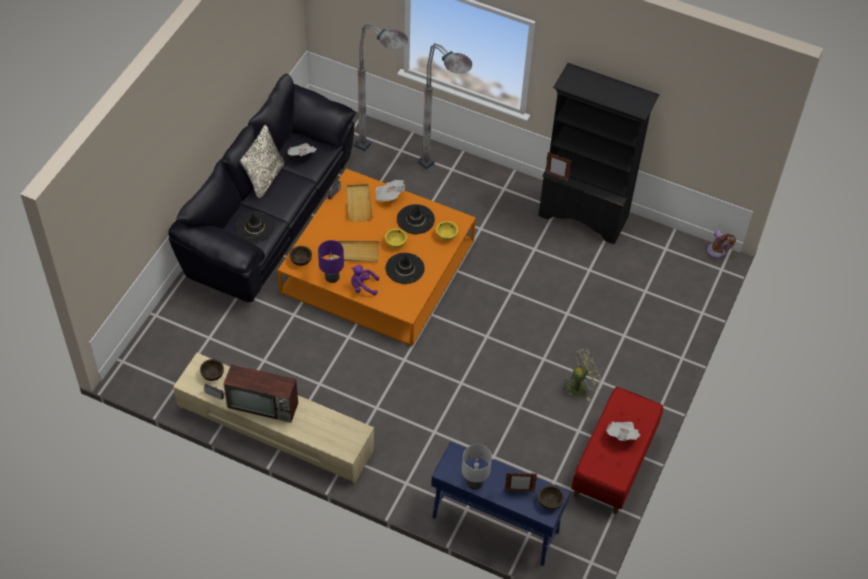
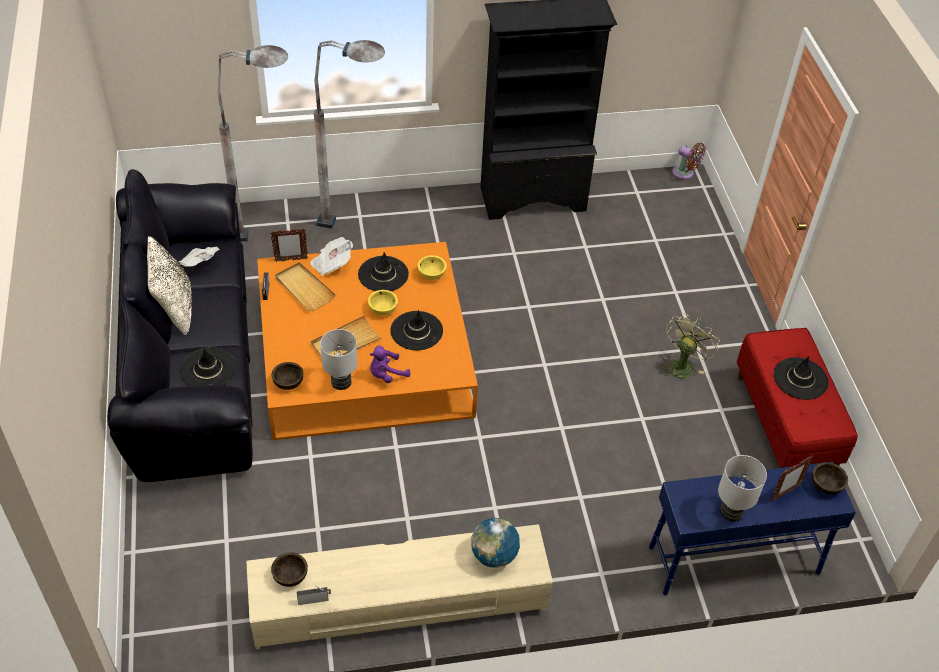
camera: 35 degrees left, 5 degrees down
television [223,364,298,423] -> none
purple table lamp [318,240,344,283] -> grey table lamp [320,329,358,390]
picture frame [545,153,572,181] -> picture frame moved to [270,228,308,262]
newspaper [606,422,641,441] -> black hat [774,356,829,400]
none -> globe [471,518,520,568]

